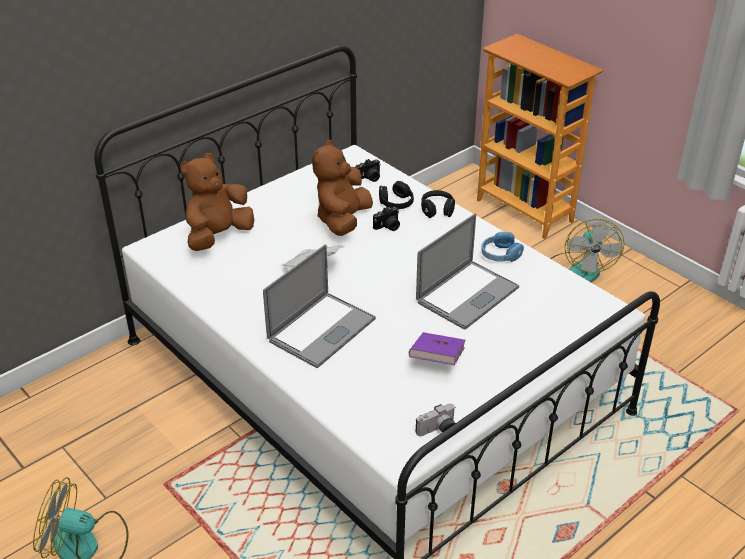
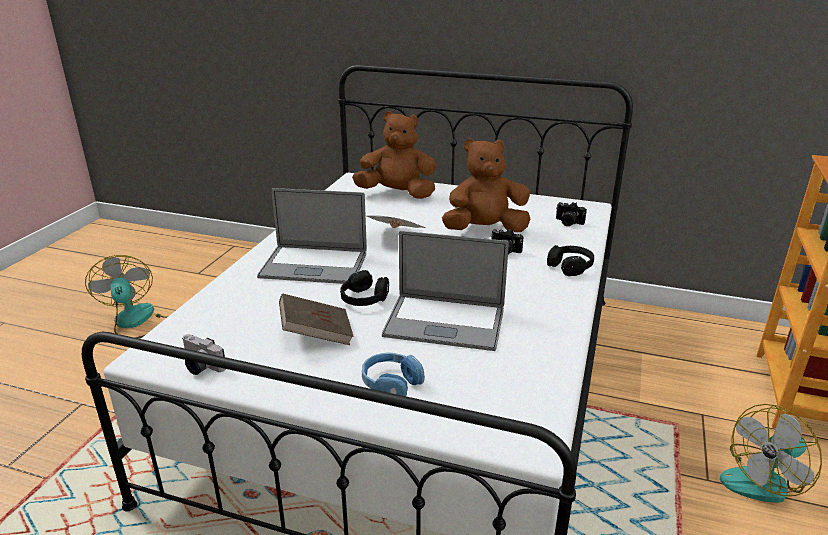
camera: 60 degrees right, 10 degrees down
black headphones [379,181,414,209] -> black headphones moved to [340,270,389,306]
purple book [409,332,466,365] -> brown book [279,293,354,345]
blue headphones [481,232,524,262] -> blue headphones moved to [362,353,425,396]

